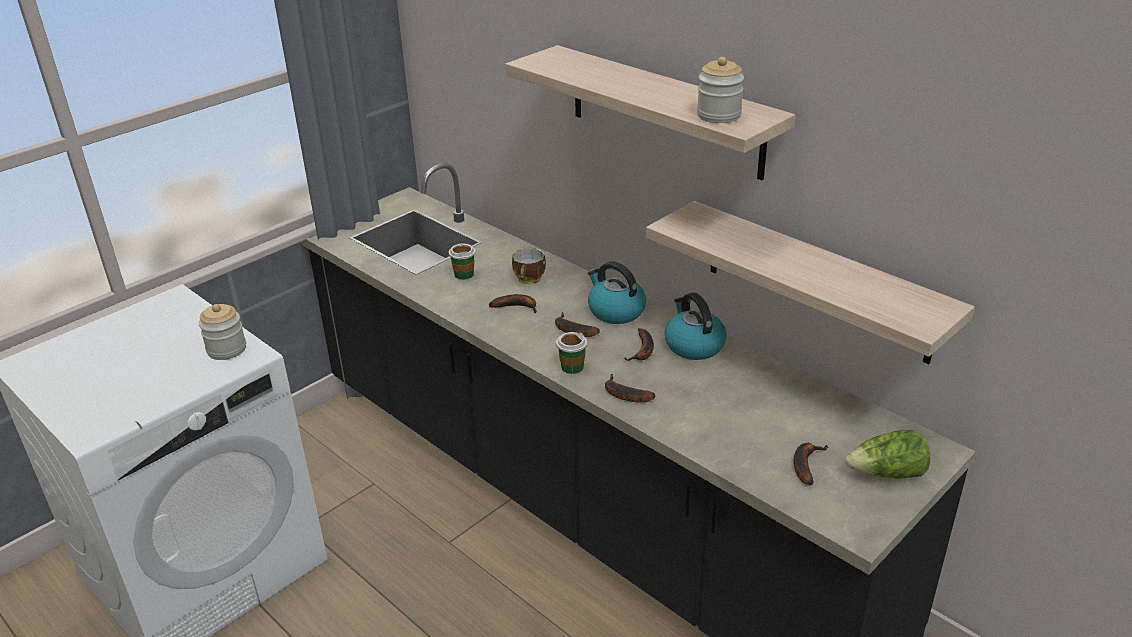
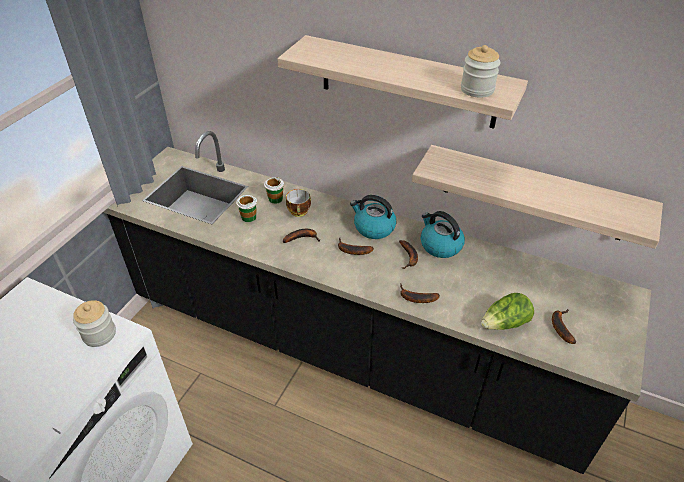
camera: 20 degrees left, 10 degrees up
cup [556,332,587,374] -> cup moved to [264,177,284,204]
lettuce [845,430,930,479] -> lettuce moved to [481,293,534,330]

